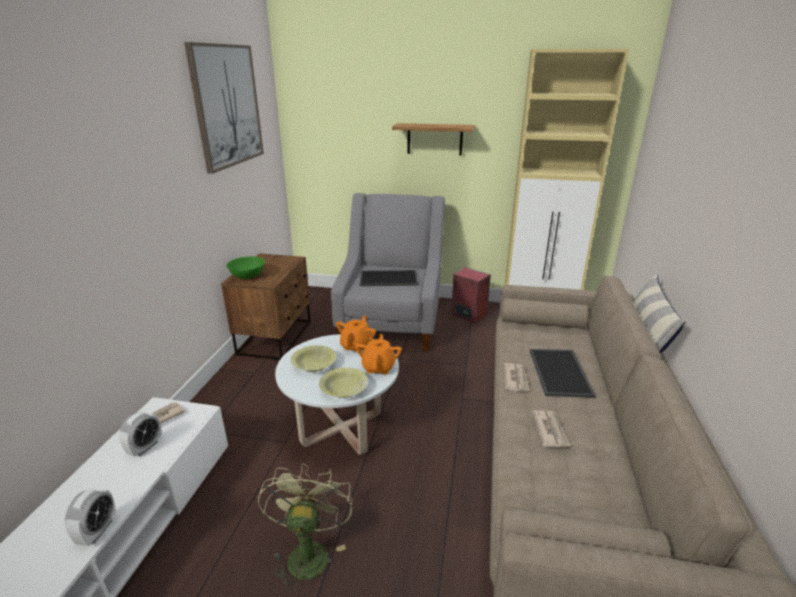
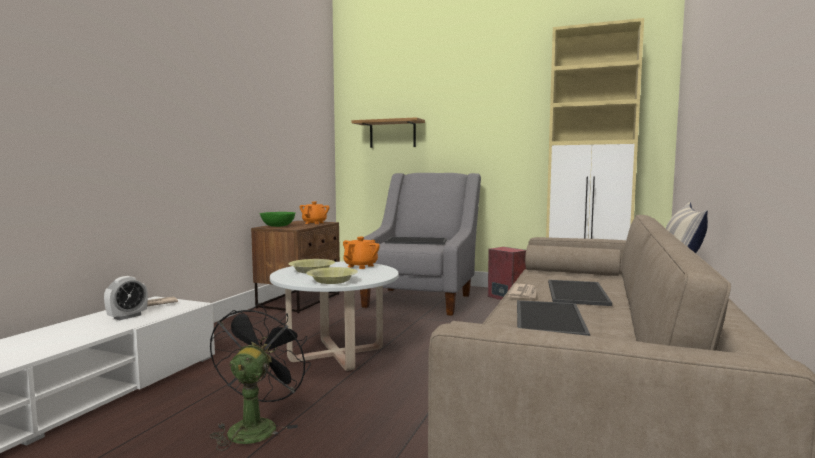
camera: 10 degrees right, 20 degrees down
alarm clock [65,488,116,546] -> none
picture [184,42,264,174] -> none
green fan [258,463,352,593] -> black fan [210,303,311,451]
orange teapot [355,334,402,375] -> orange teapot moved to [300,201,329,224]
shelf [392,123,475,155] -> shelf moved to [351,117,425,148]
newspaper [532,410,571,447] -> tray [517,300,590,336]

